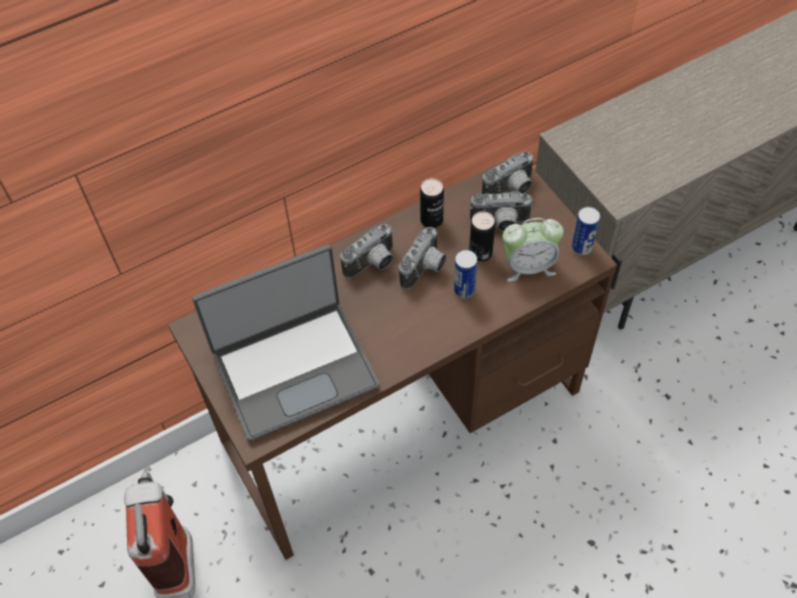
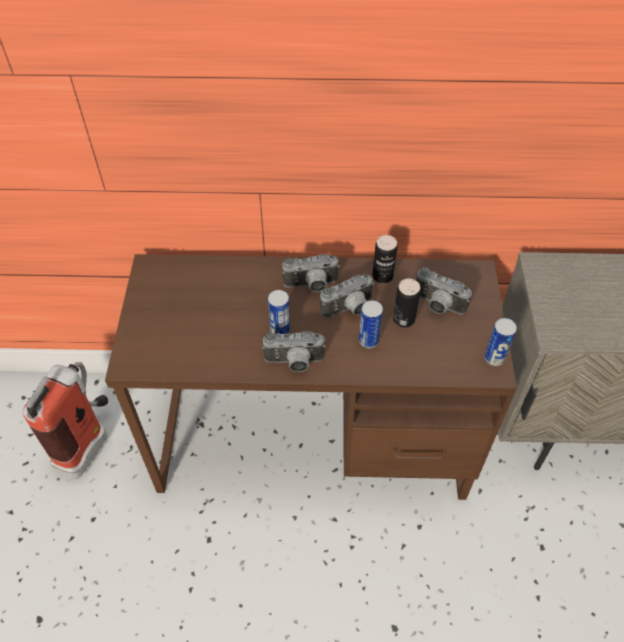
camera: 30 degrees right, 5 degrees down
laptop [192,244,380,441] -> none
camera [482,152,535,194] -> camera moved to [262,331,326,372]
alarm clock [503,218,564,282] -> none
none -> can [268,290,290,334]

